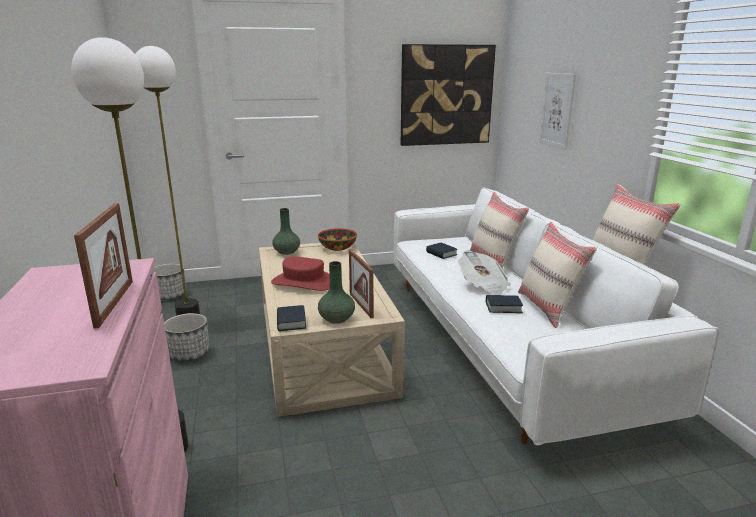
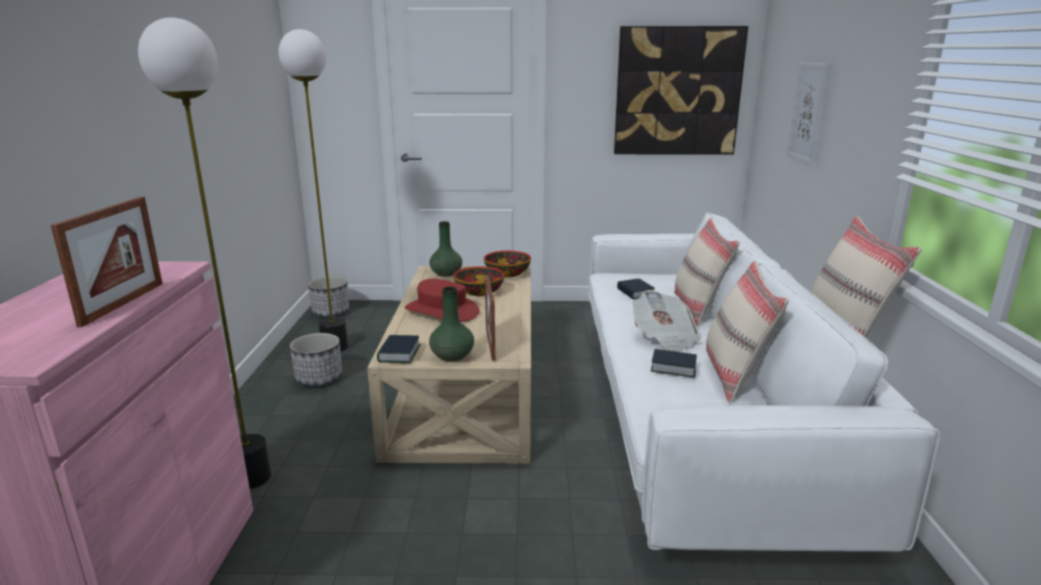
camera: 15 degrees right, 0 degrees up
none -> bowl [453,266,504,296]

